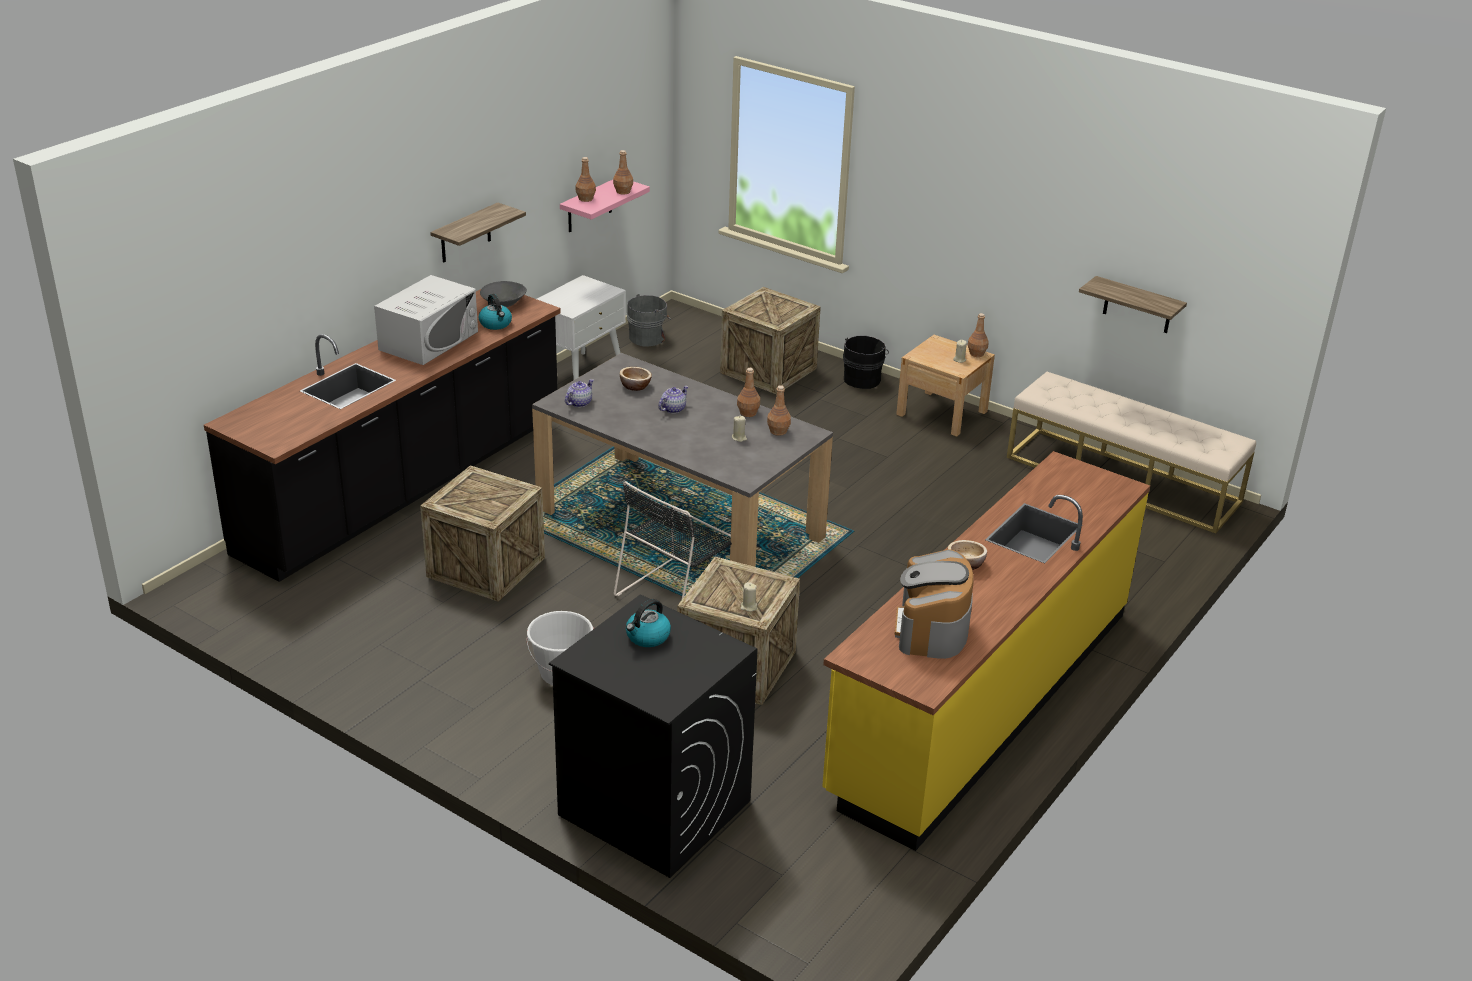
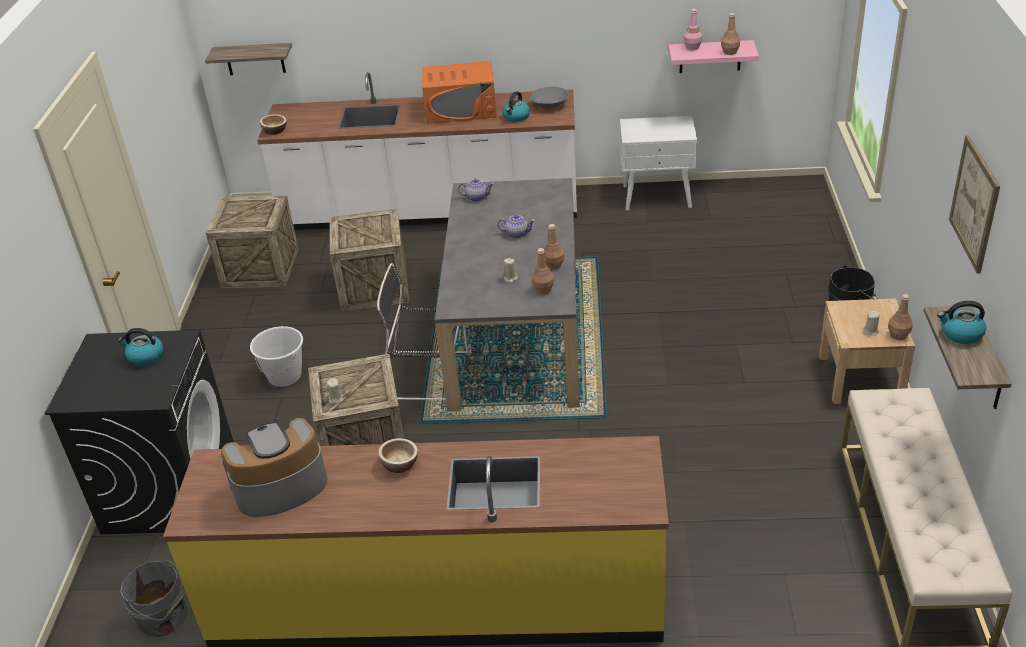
camera: 60 degrees right, 5 degrees up
black counter [204,289,561,582] -> white counter [257,72,577,230]
white microwave [374,275,478,365] -> orange microwave [422,61,497,124]
shelf [430,202,526,263] -> shelf moved to [205,43,292,75]
brown bottle [576,157,596,202] -> pink bottle [684,9,702,50]
bowl [620,367,652,391] -> bowl moved to [260,114,287,135]
grey bucket [627,294,671,346] -> grey bucket moved to [120,560,188,637]
crate [720,287,821,395] -> crate moved to [206,195,299,288]
none -> kettle [937,300,986,344]
none -> picture [949,135,1000,274]

